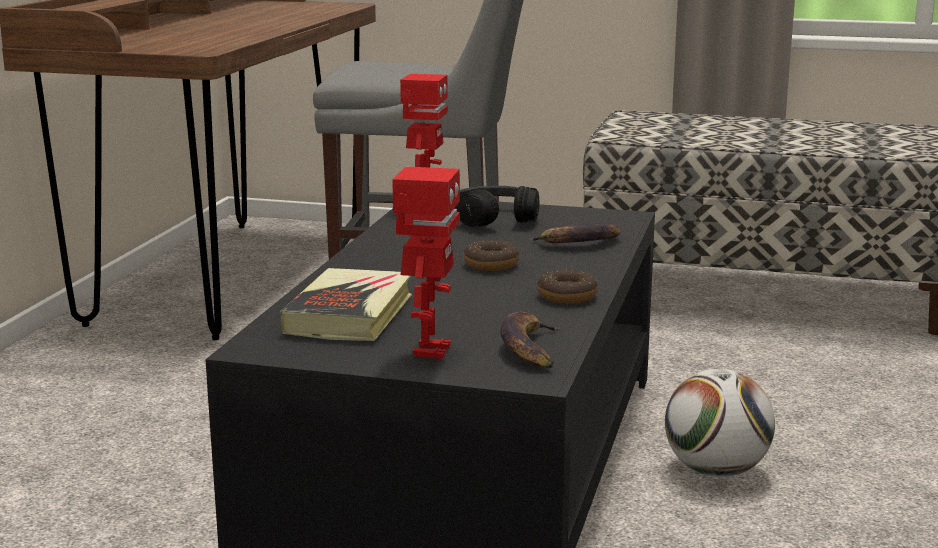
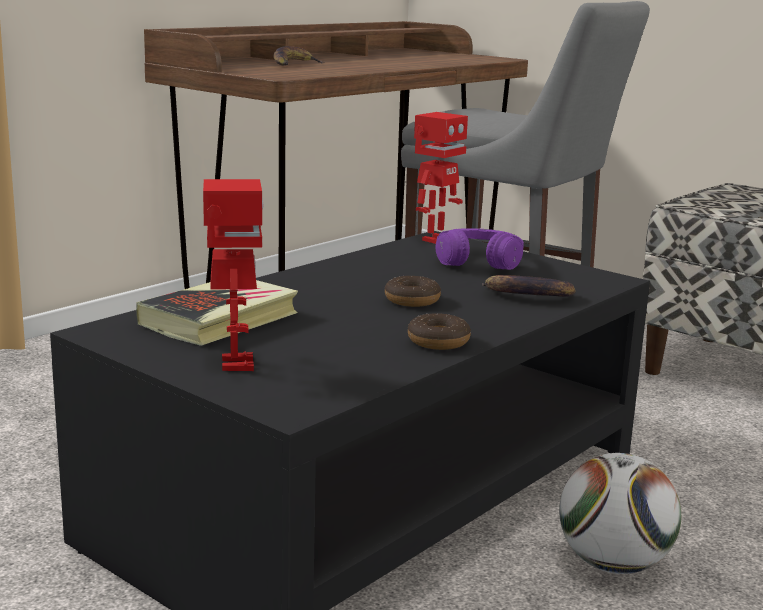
camera: 25 degrees right, 0 degrees up
toy robot [392,166,460,359] -> toy robot turned 45 degrees counterclockwise [203,179,264,371]
black headphones [455,186,540,227] -> purple headphones [436,228,524,270]
banana [500,312,561,369] -> banana moved to [274,46,325,66]

